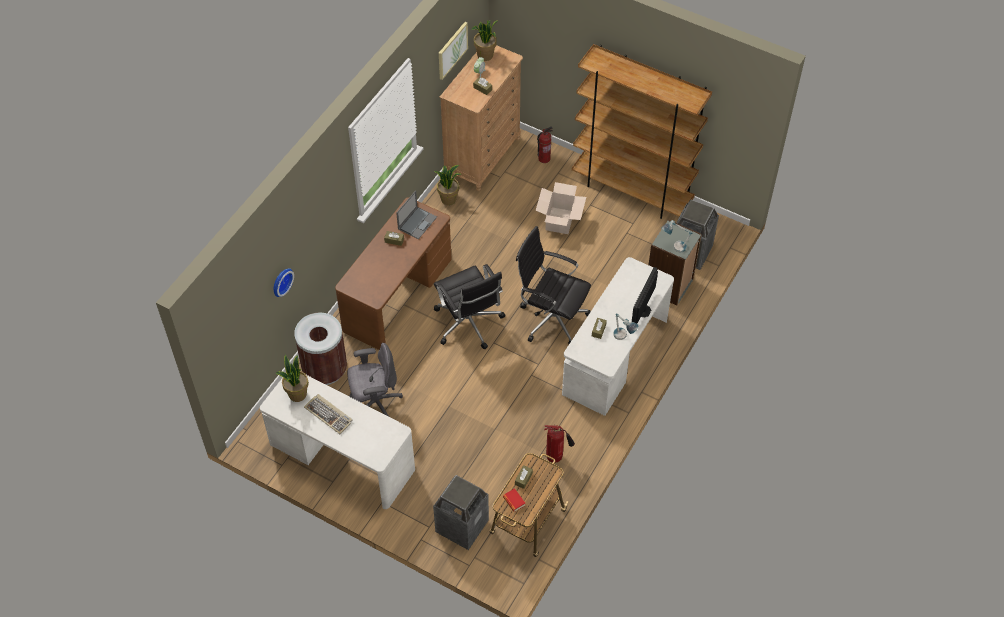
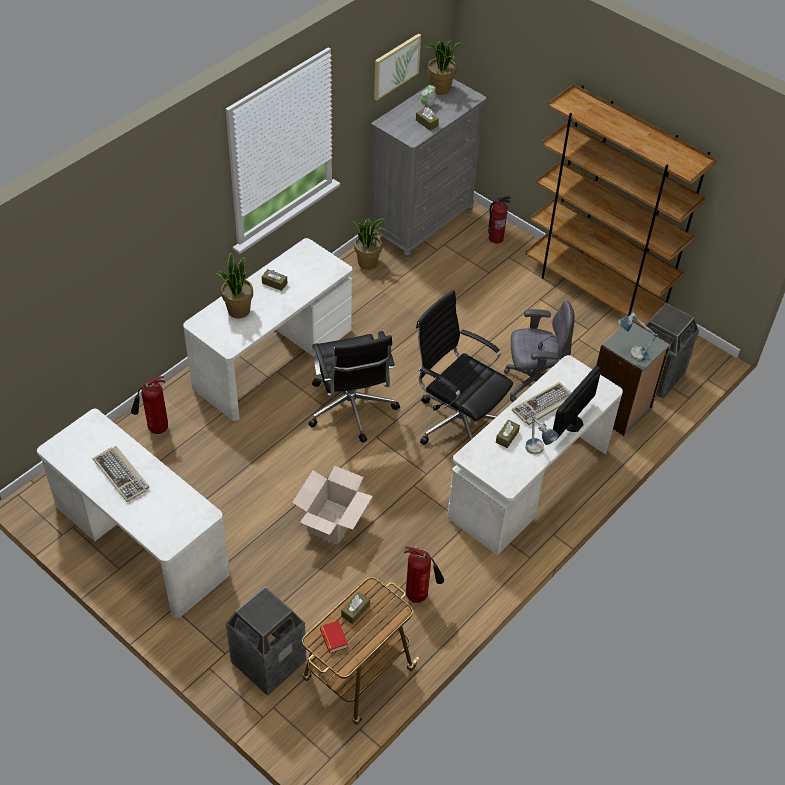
camera: 10 degrees right, 5 degrees down
wall clock [273,268,294,297] -> none
potted plant [276,354,309,402] -> potted plant moved to [215,252,253,318]
brown trash can [294,312,347,385] -> fire extinguisher [131,376,168,434]
brown desk [335,197,451,350] -> white desk [183,238,352,421]
grey office chair [347,343,403,417] -> grey office chair moved to [504,301,575,402]
laptop [396,191,437,239] -> none
brown dresser [439,45,523,191] -> grey dresser [370,79,486,261]
cardboard box [535,182,586,234] -> cardboard box moved to [292,465,373,545]
none -> keyboard [512,382,571,425]

